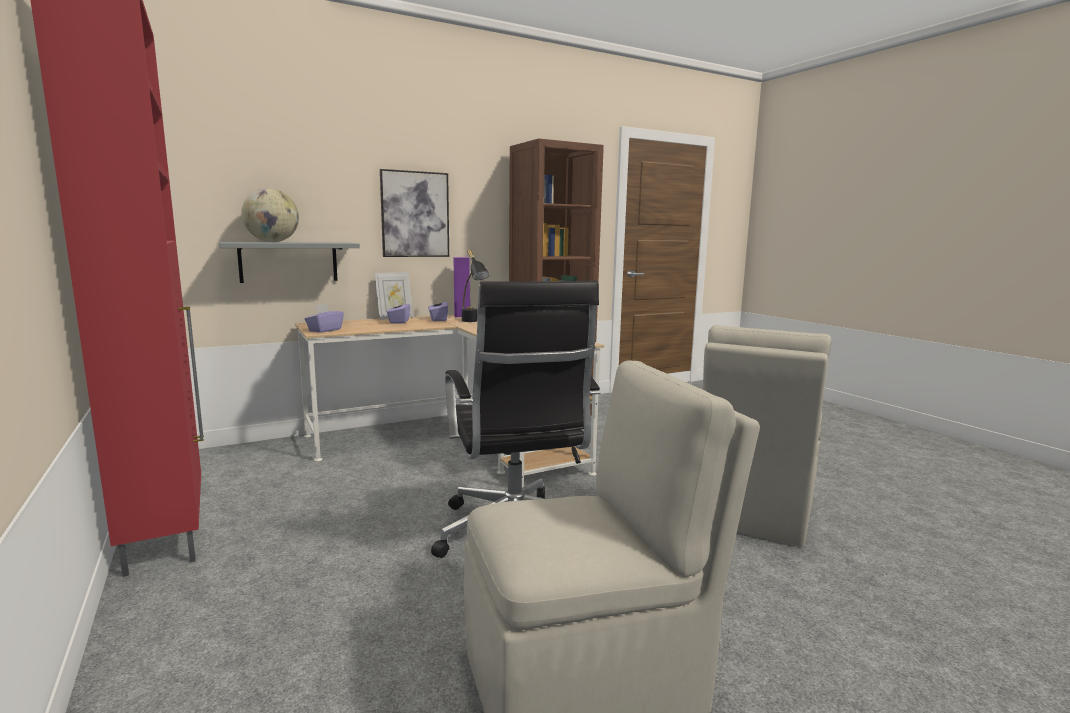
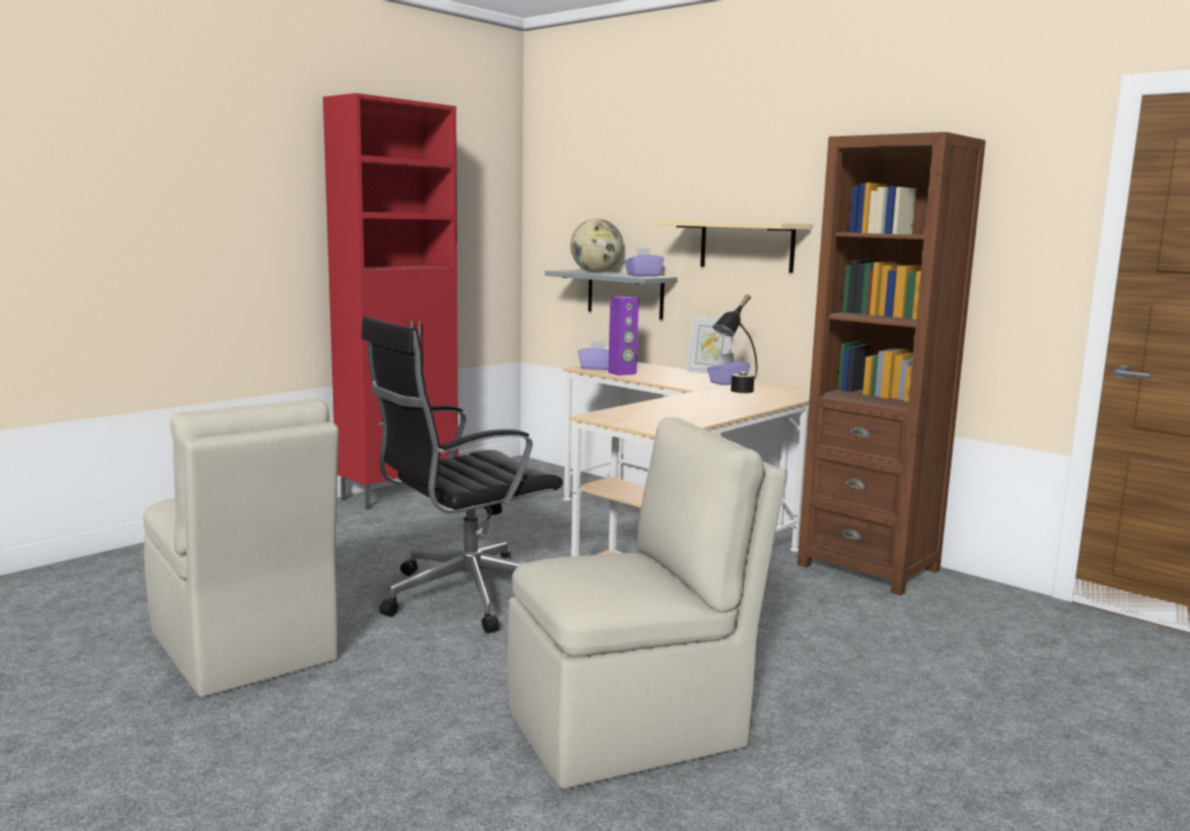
camera: 70 degrees right, 0 degrees up
picture [380,169,449,257] -> beige shelf [656,220,813,273]
purple tissue box [387,298,410,324] -> purple tissue box moved to [624,248,664,276]
purple speaker [454,257,471,317] -> purple speaker moved to [608,296,639,376]
beige chair [703,325,832,547] -> beige chair turned 150 degrees clockwise [508,417,786,789]

